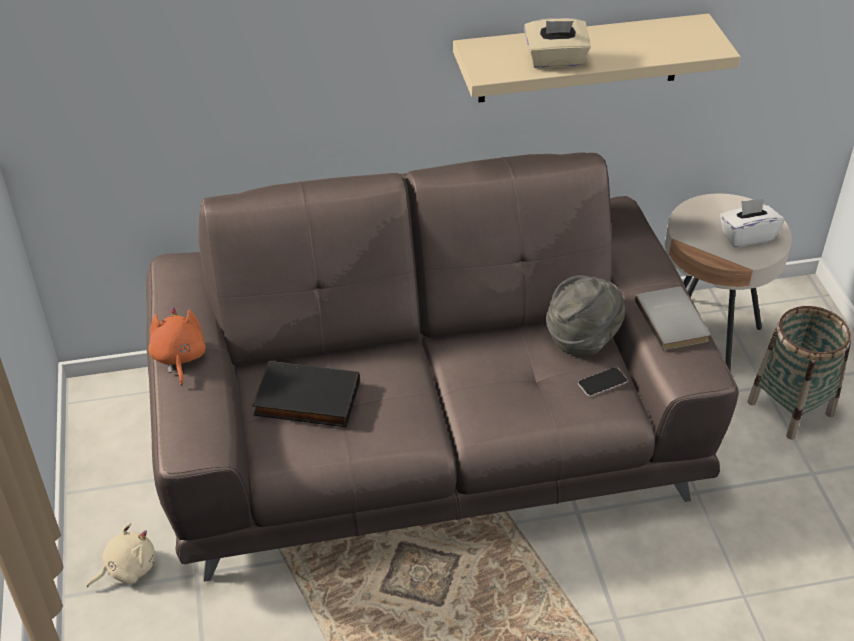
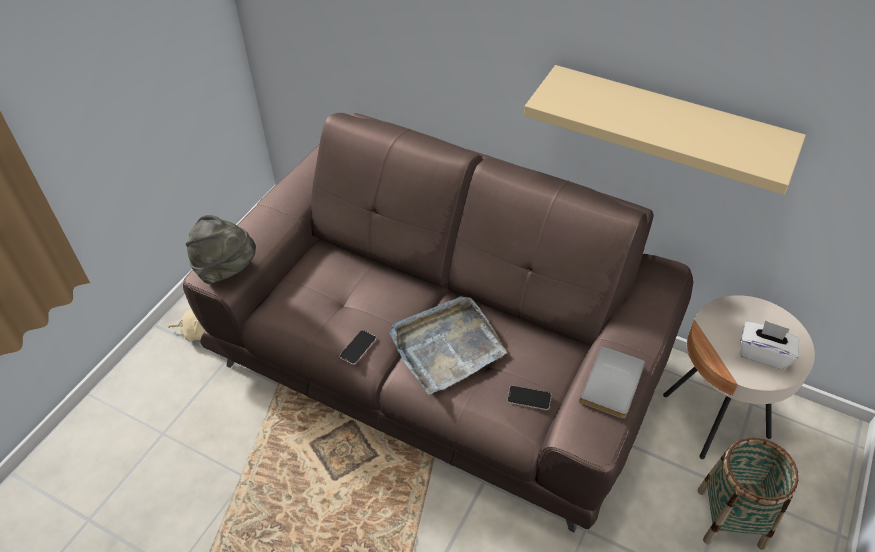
camera: 40 degrees right, 5 degrees up
orange plush toy [148,306,206,386] -> none
black book [252,361,360,427] -> none
beige tissue box [524,18,591,68] -> none
grey hat [546,275,625,355] -> grey hat moved to [186,215,256,284]
none -> phone [340,330,376,365]
none -> grey tray [390,296,507,394]

